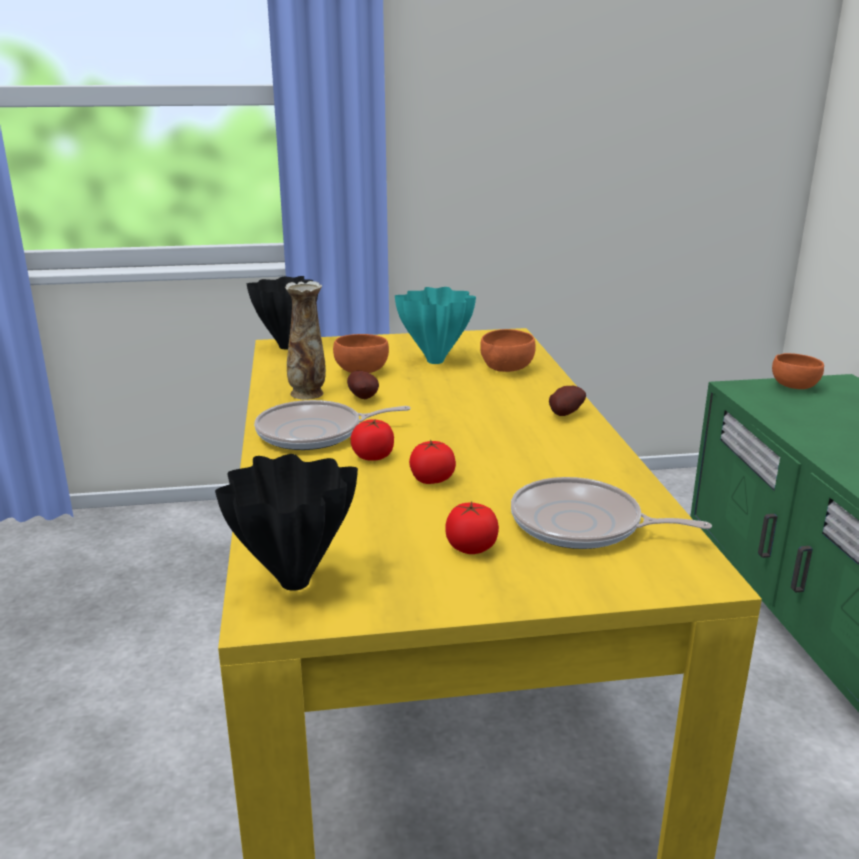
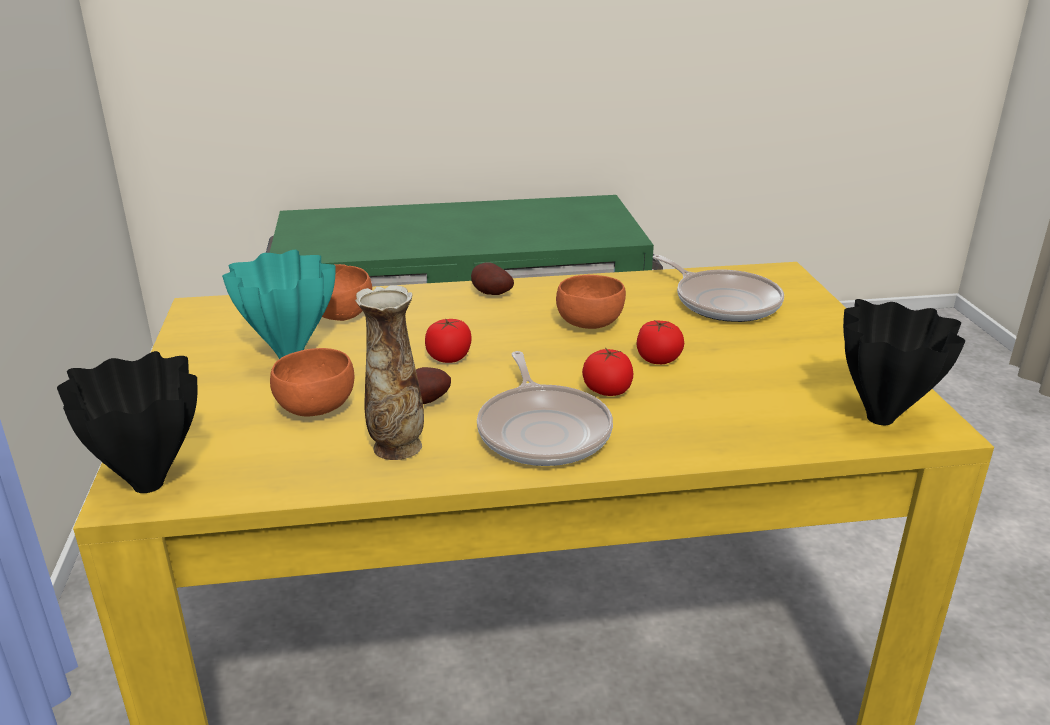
camera: 90 degrees left, 5 degrees up
tomato [445,502,499,554] -> tomato moved to [425,318,472,363]
frying pan [511,477,712,549] -> frying pan turned 60 degrees counterclockwise [653,255,784,322]
orange bowl [772,353,824,389] -> orange bowl moved to [556,275,626,329]

